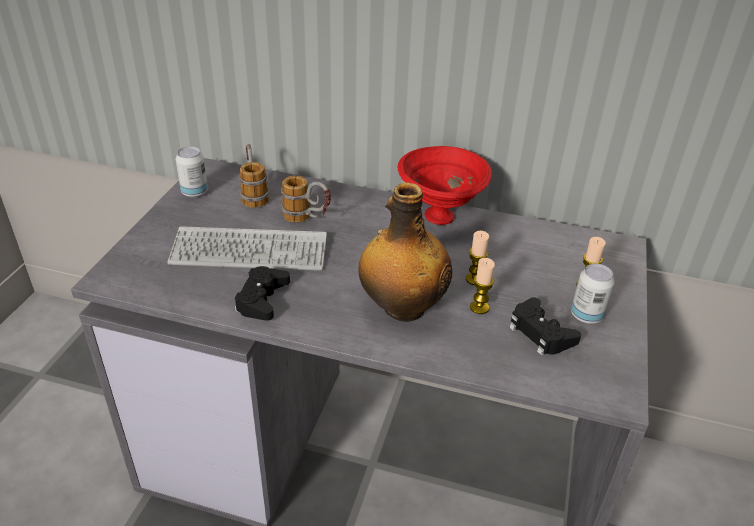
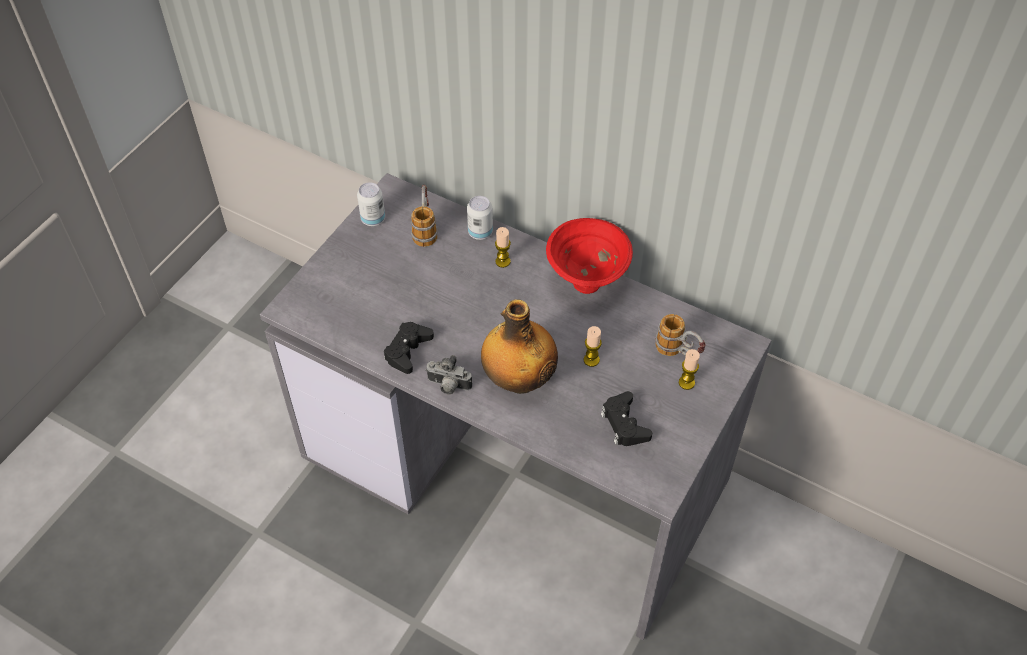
camera: 15 degrees right, 15 degrees up
keyboard [167,226,327,271] -> none
mug [281,176,331,223] -> mug moved to [655,314,706,356]
candle [470,258,495,314] -> candle moved to [495,227,511,268]
can [571,264,615,324] -> can moved to [467,196,493,240]
none -> camera [426,355,472,395]

